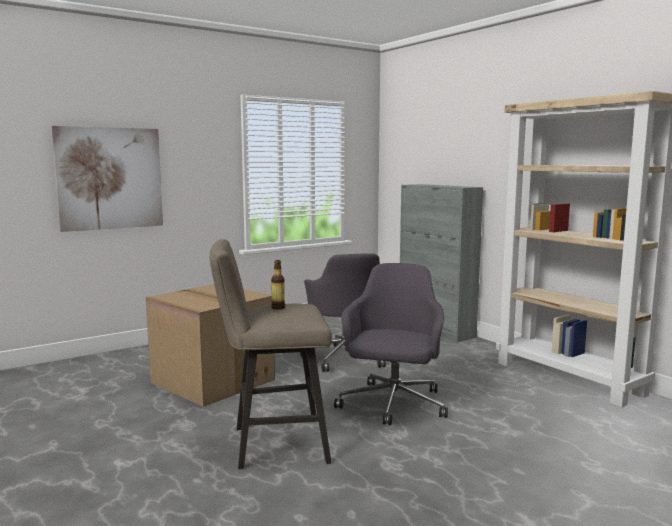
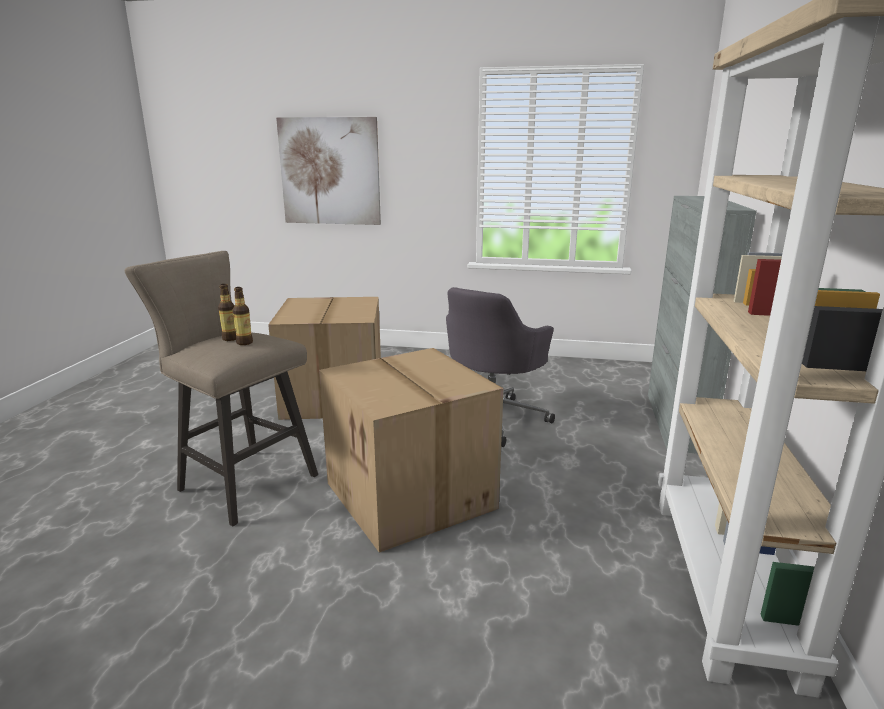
camera: 45 degrees right, 10 degrees up
grey office chair [334,263,448,425] -> cardboard box [319,348,503,553]
none -> bottle [232,287,253,345]

